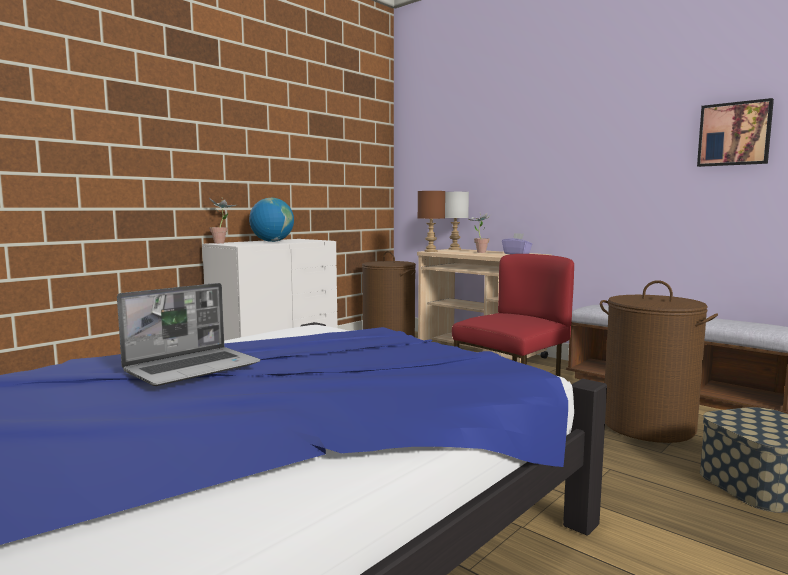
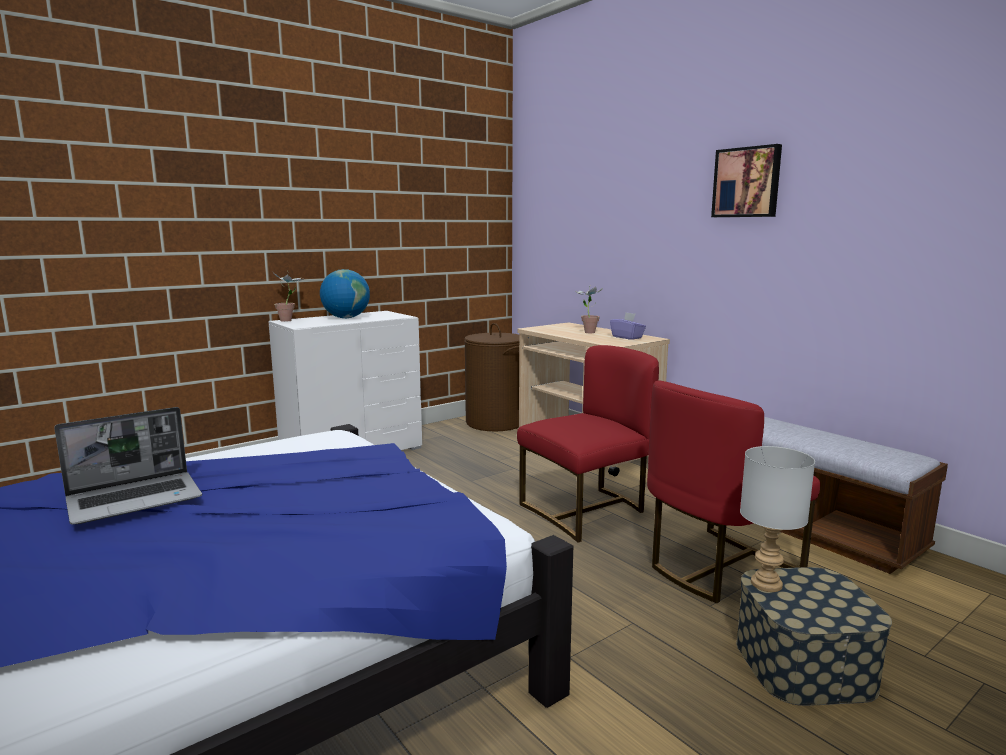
camera: 10 degrees right, 5 degrees up
brown table lamp [418,191,445,252] -> none
grey table lamp [445,192,469,250] -> grey table lamp moved to [740,446,815,592]
brown laundry basket [600,280,718,443] -> red chair [647,380,820,603]
picture [697,98,774,167] -> picture moved to [711,144,782,217]

